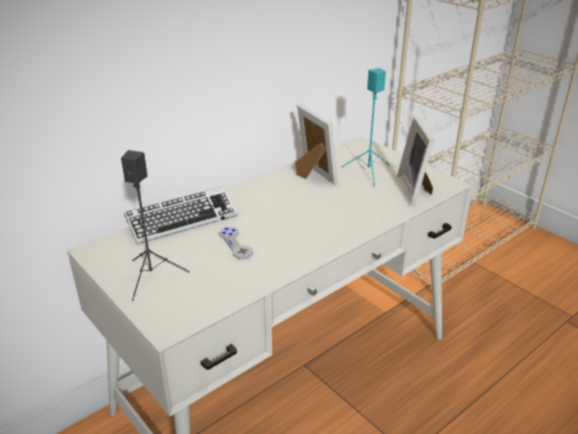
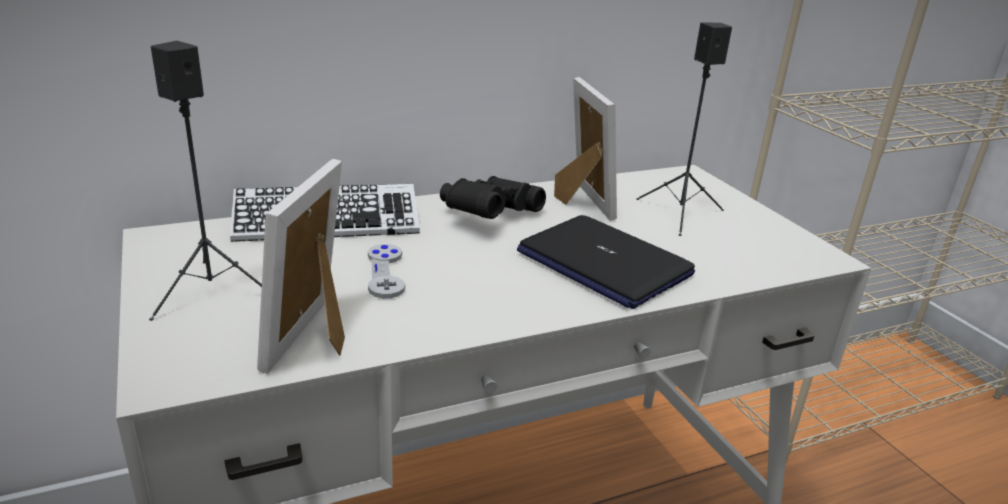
camera: 15 degrees right, 5 degrees down
turquoise speaker [341,68,390,187] -> black speaker [636,22,732,236]
picture frame [397,116,435,206] -> picture frame moved to [257,159,345,374]
none -> black binoculars [440,176,546,219]
none -> laptop [517,215,695,309]

